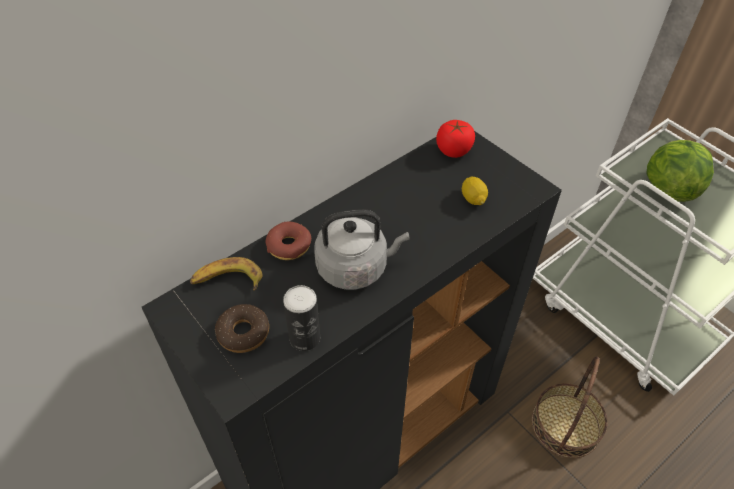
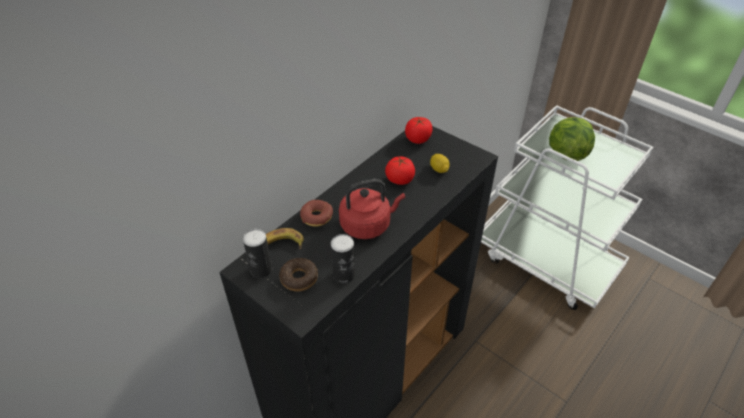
camera: 10 degrees left, 5 degrees down
grey kettle [314,209,410,290] -> red kettle [339,179,405,239]
basket [532,357,607,458] -> none
none -> can [243,229,272,278]
none -> tomato [385,156,415,185]

